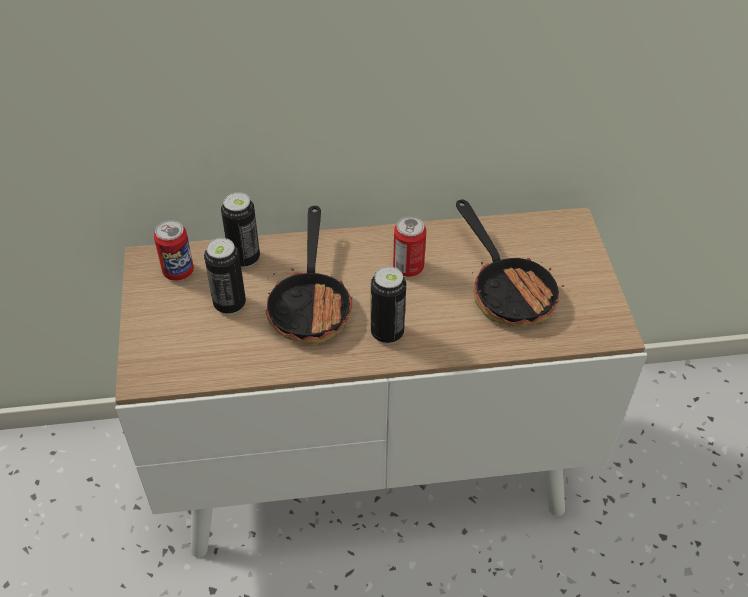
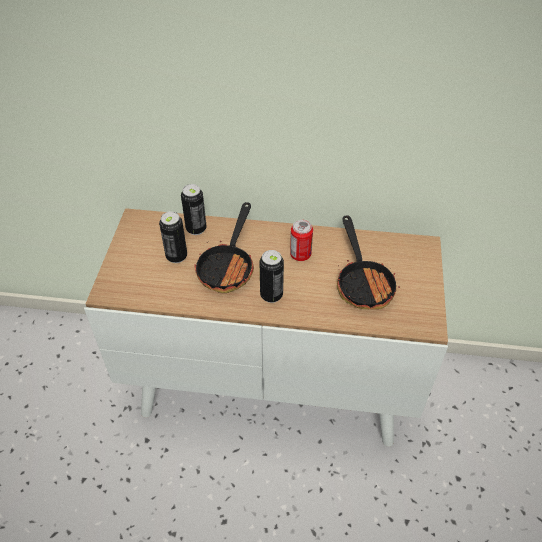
camera: 15 degrees right, 0 degrees up
can [154,220,194,281] -> none

